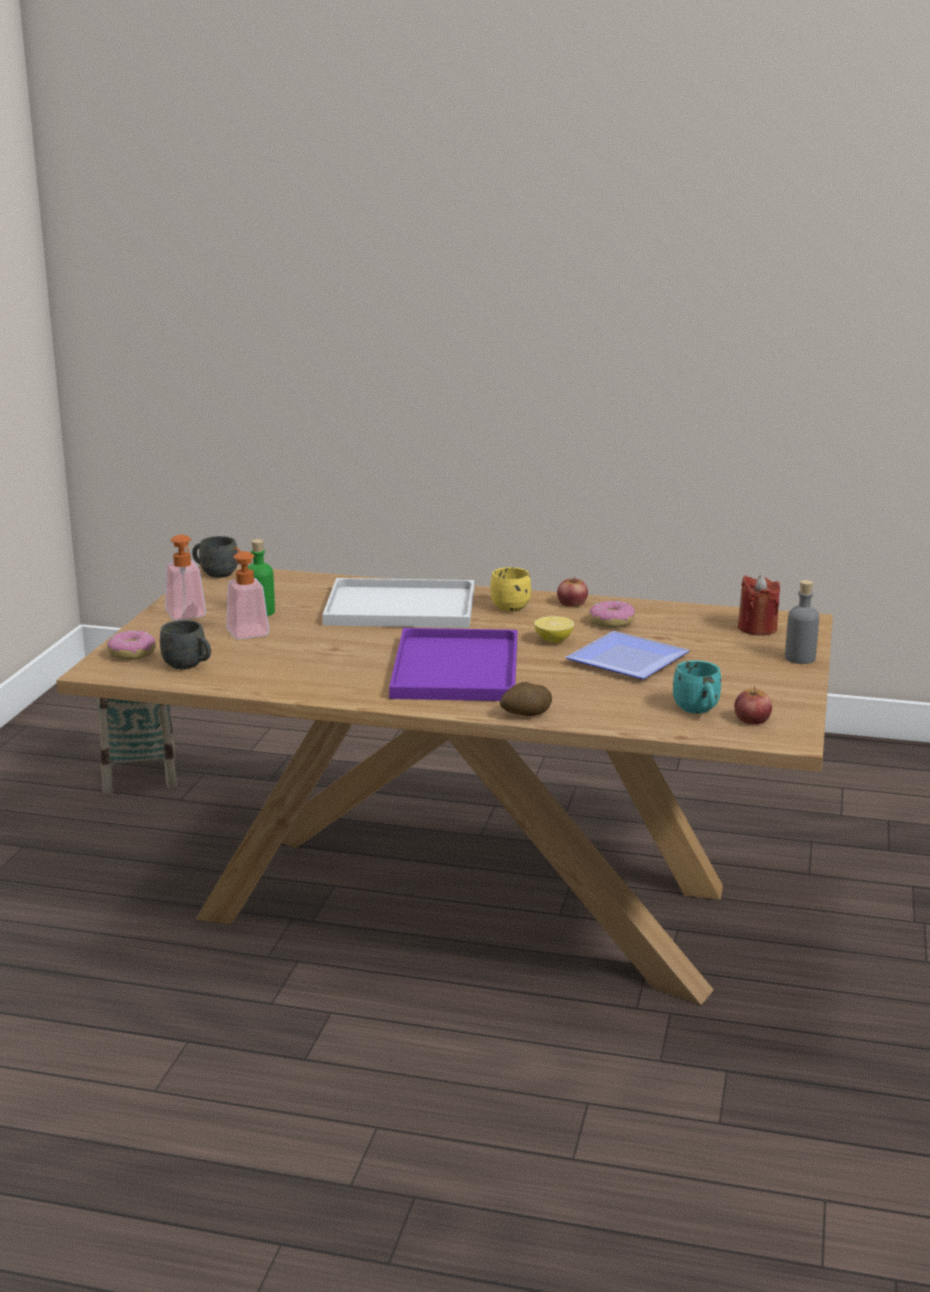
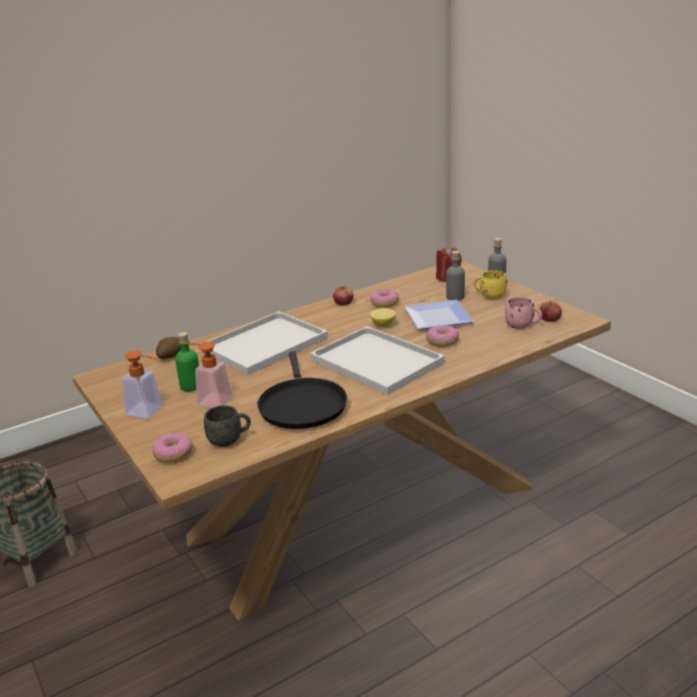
camera: 45 degrees left, 5 degrees up
grey mug [192,536,238,578] -> none
purple tray [389,628,517,701] -> white tray [310,326,445,395]
yellow mug [490,567,531,612] -> yellow mug moved to [473,270,507,300]
potato [500,682,552,716] -> potato moved to [156,337,181,359]
turquoise mug [673,660,721,714] -> pink mug [505,297,542,329]
none -> black frying pan [257,351,347,429]
none -> donut [426,326,459,347]
none -> grey bottle [446,251,465,301]

